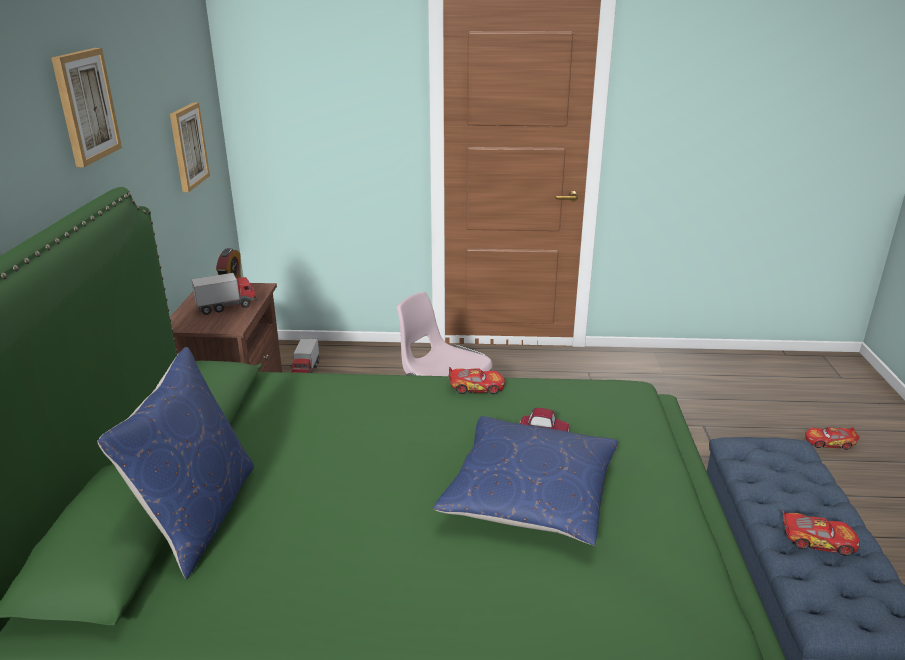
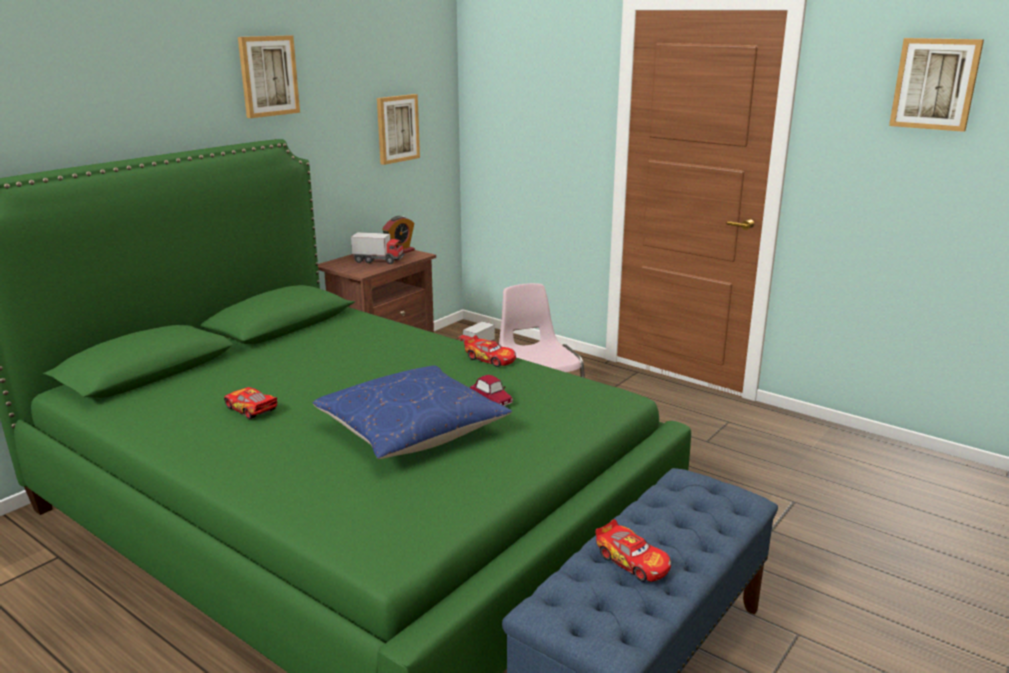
camera: 35 degrees right, 5 degrees down
blue pillow [97,347,254,579] -> none
toy car [805,427,860,450] -> toy car moved to [224,387,277,419]
none -> picture [889,38,984,132]

